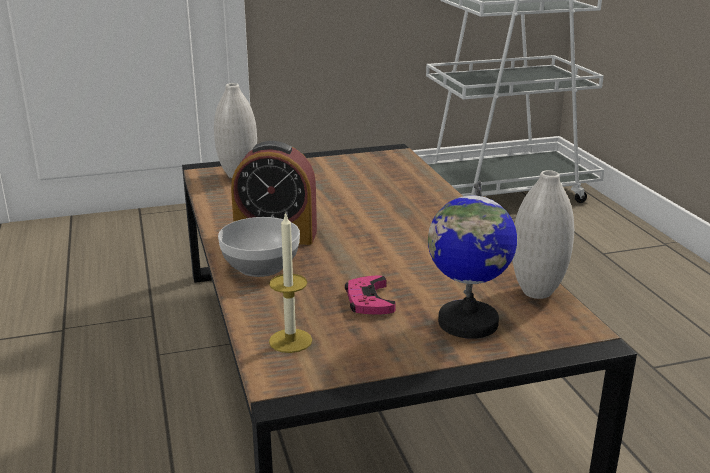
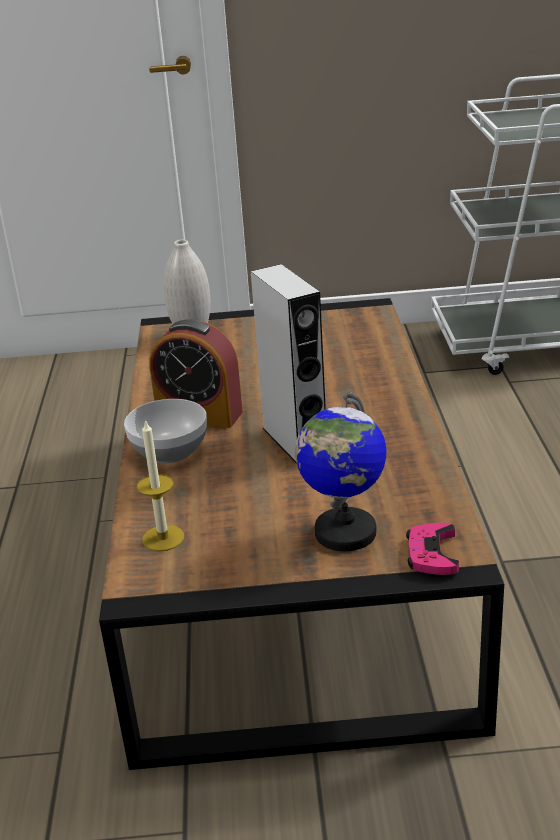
camera: 15 degrees right, 5 degrees up
pink game controller [345,276,395,315] -> pink game controller moved to [406,523,459,575]
white vase [513,170,574,299] -> none
none -> grey speaker [251,264,326,464]

